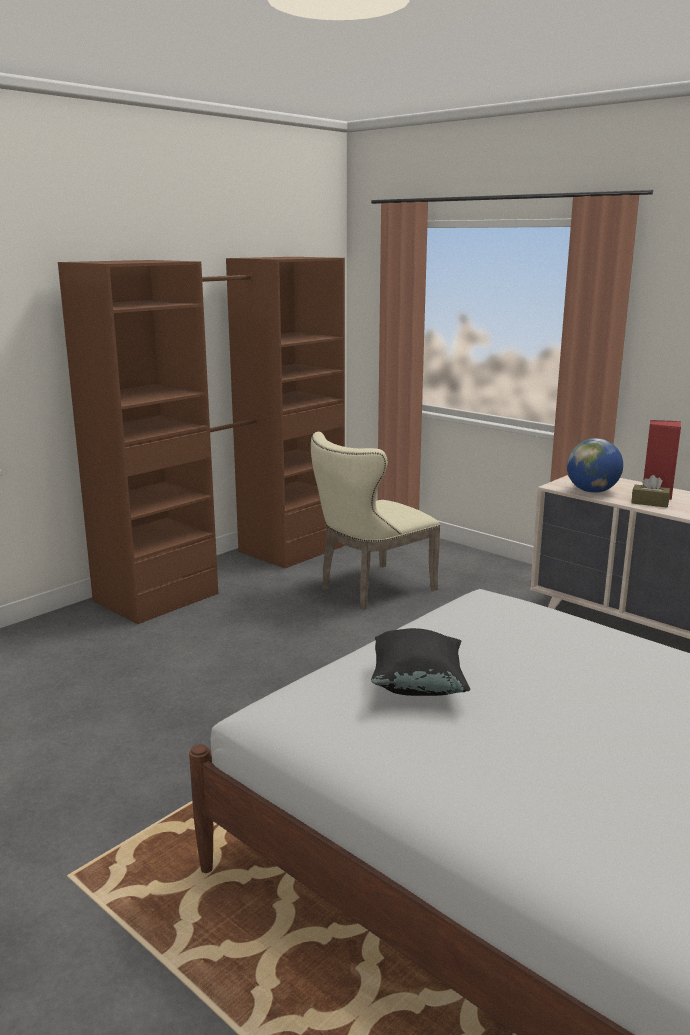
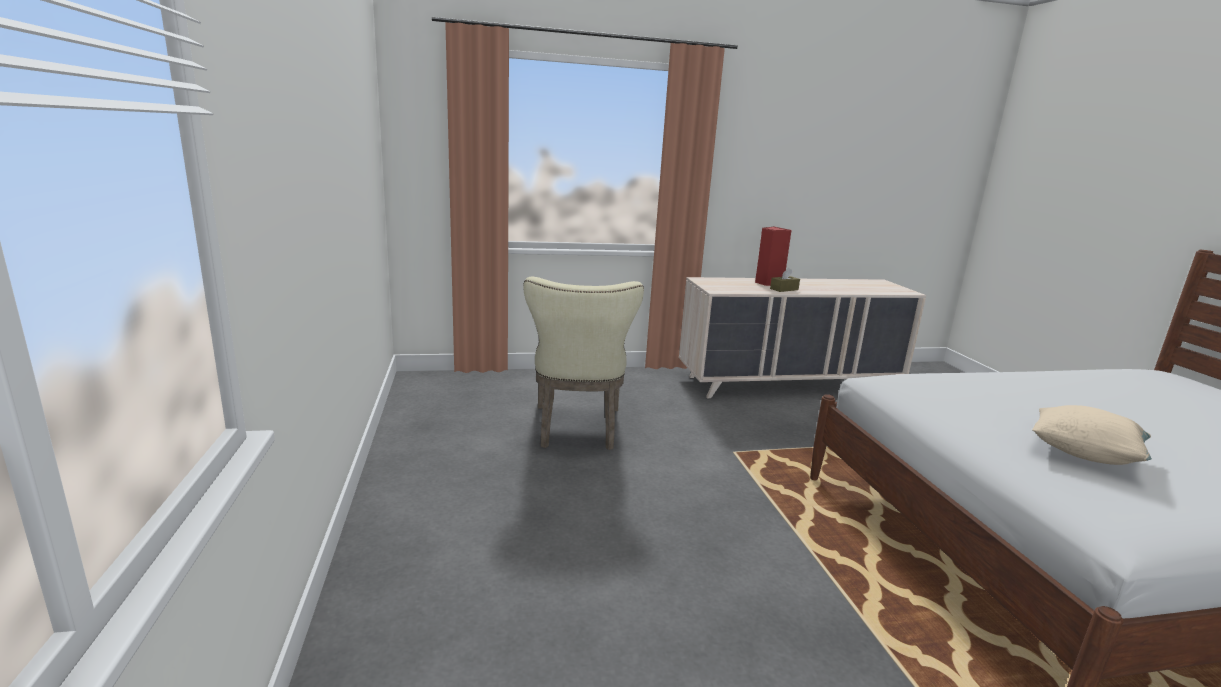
camera: 55 degrees left, 0 degrees up
brown wardrobe [58,257,345,624] -> none
black pillow [371,628,470,696] -> beige pillow [1032,405,1152,465]
globe [567,438,623,493] -> none

